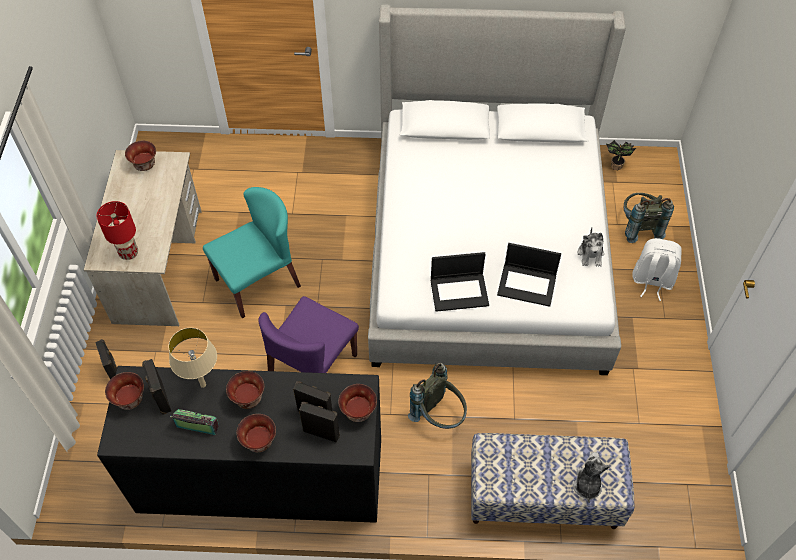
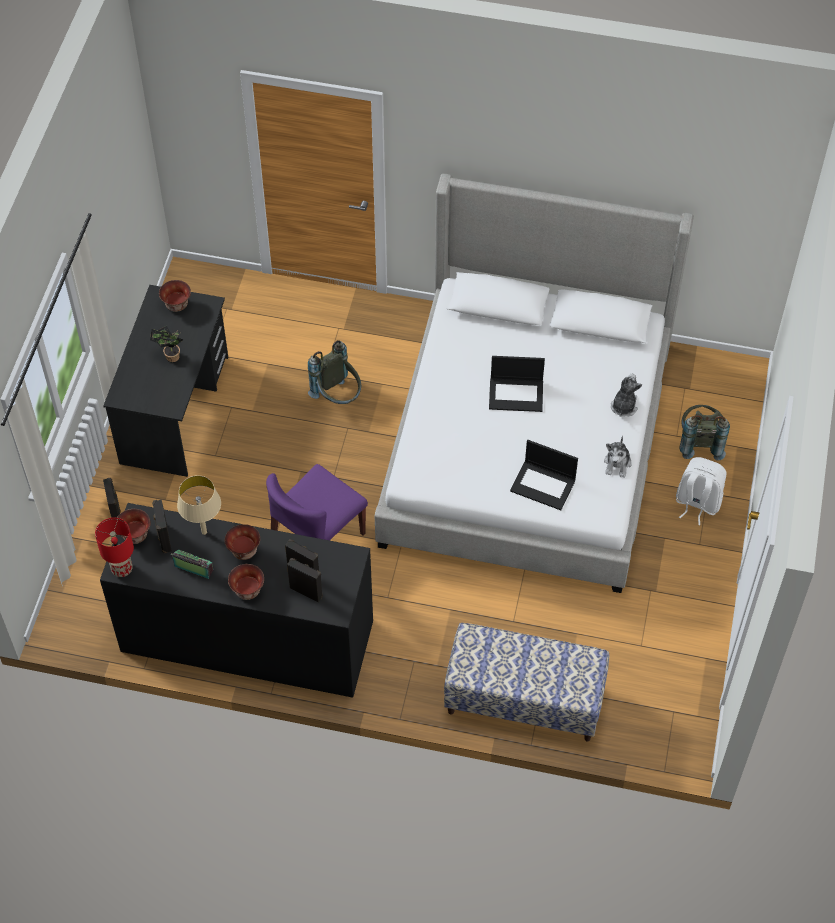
camera: 10 degrees right, 0 degrees up
beige desk [84,150,202,326] -> black desk [103,285,228,477]
red table lamp [96,201,138,260] -> red table lamp moved to [95,518,134,577]
turquoise chair [203,187,301,319] -> none
bowl [338,384,377,422] -> none
grey backpack [408,363,467,429] -> grey backpack moved to [308,340,361,404]
laptop [431,252,489,312] -> laptop moved to [489,356,545,412]
plush toy [572,452,610,503] -> plush toy moved to [611,374,642,417]
potted plant [606,140,636,170] -> potted plant moved to [150,326,184,362]

